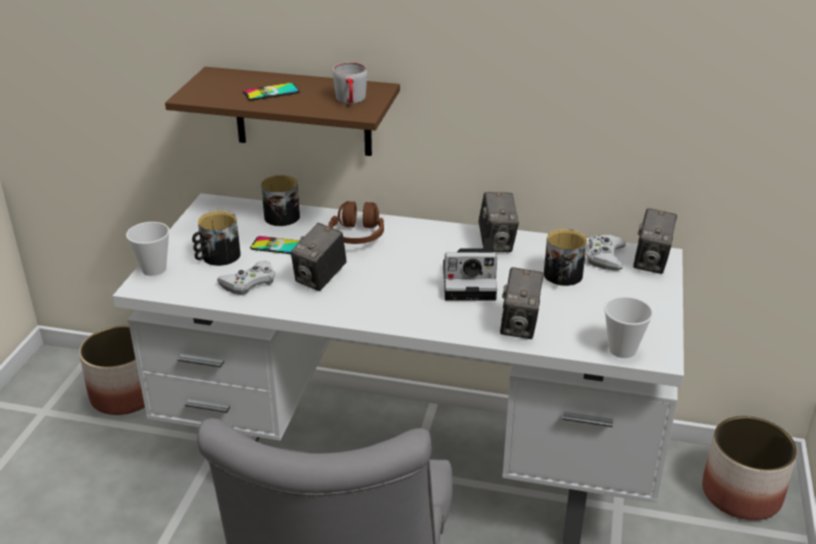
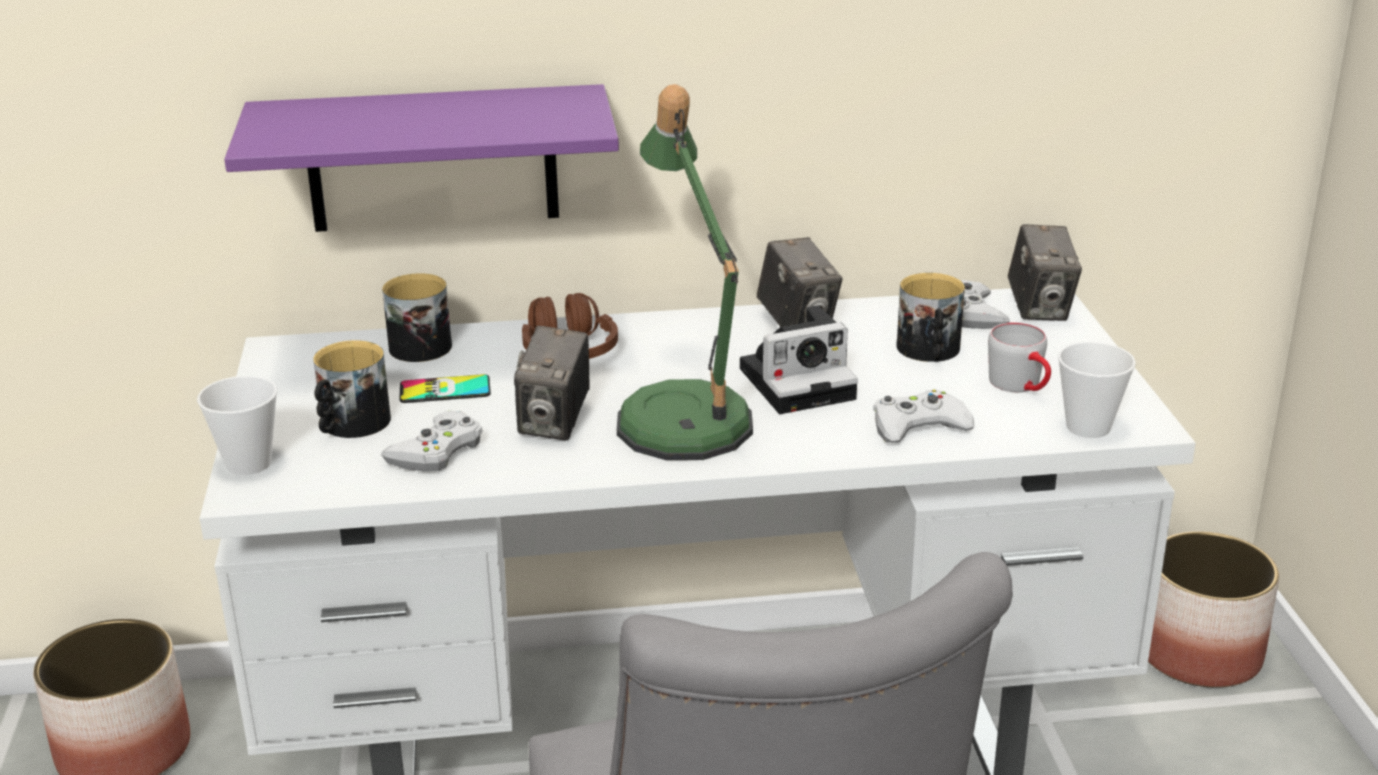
camera: 20 degrees left, 5 degrees down
brown shelf [165,67,400,156] -> purple shelf [224,84,619,232]
phone [243,83,300,101] -> none
grey mug [333,62,367,104] -> grey mug moved to [988,322,1051,392]
camera [500,267,544,339] -> white game controller [873,390,974,443]
none -> table lamp [617,84,753,460]

